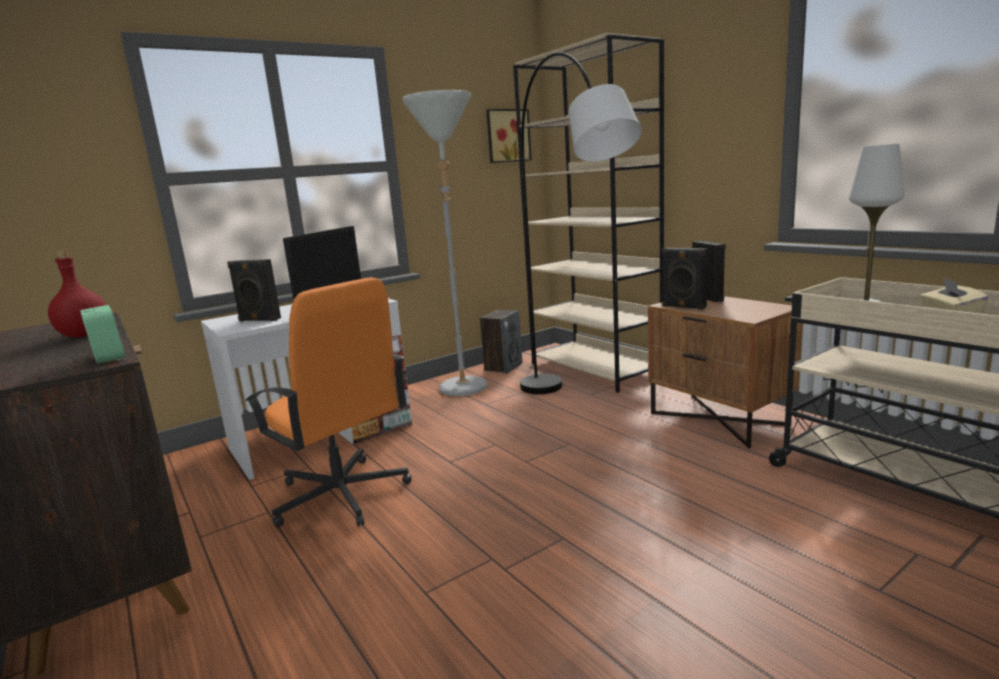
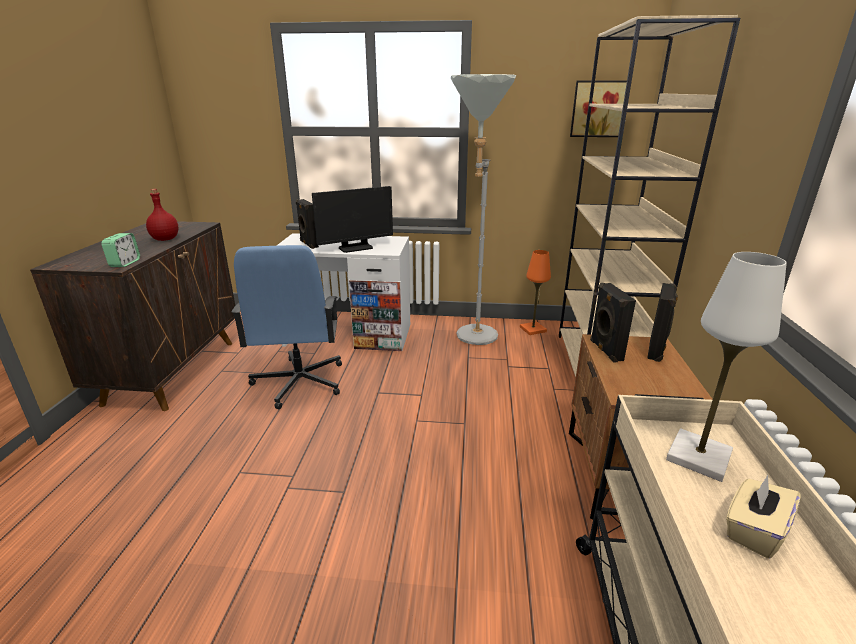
camera: 40 degrees right, 10 degrees up
orange office chair [245,277,412,527] -> blue office chair [232,245,342,409]
speaker [480,310,522,374] -> orange table lamp [520,250,551,335]
grey floor lamp [520,52,642,394] -> none

